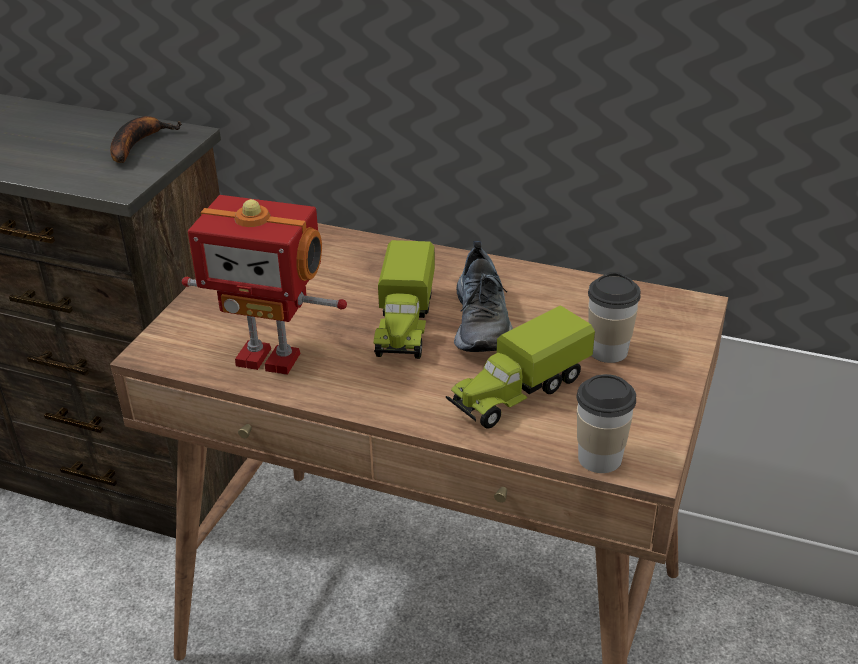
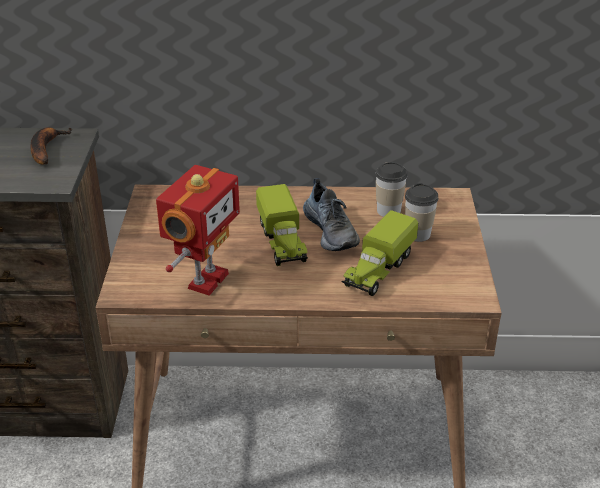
camera: 20 degrees left, 0 degrees up
toy robot [182,195,347,375] -> toy robot turned 60 degrees counterclockwise [156,165,240,296]
cup [577,374,636,473] -> cup moved to [375,162,408,217]

